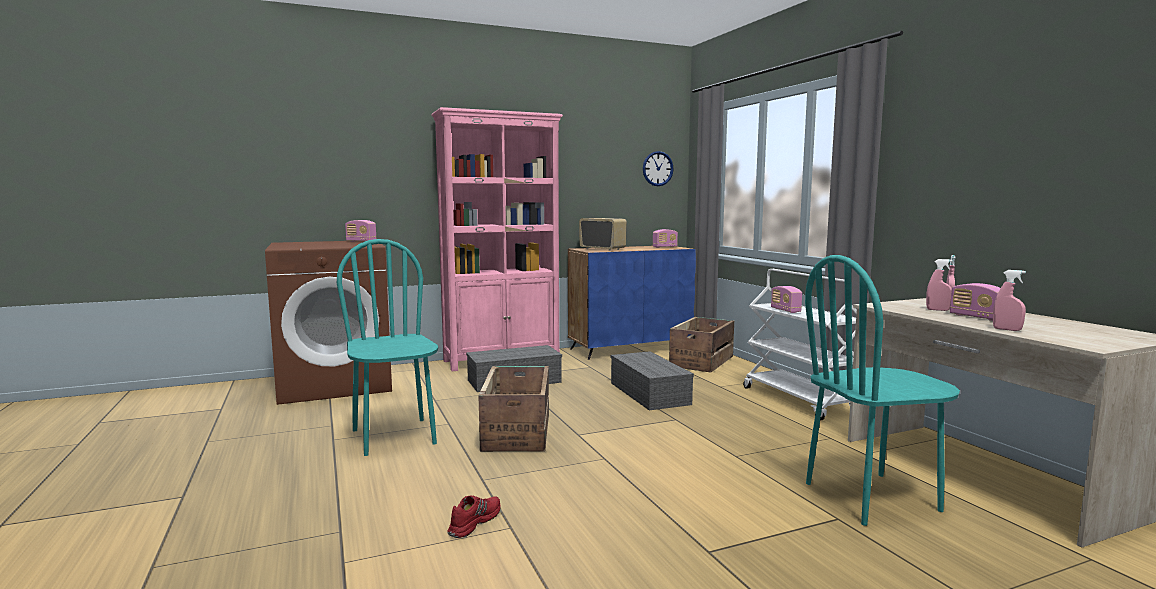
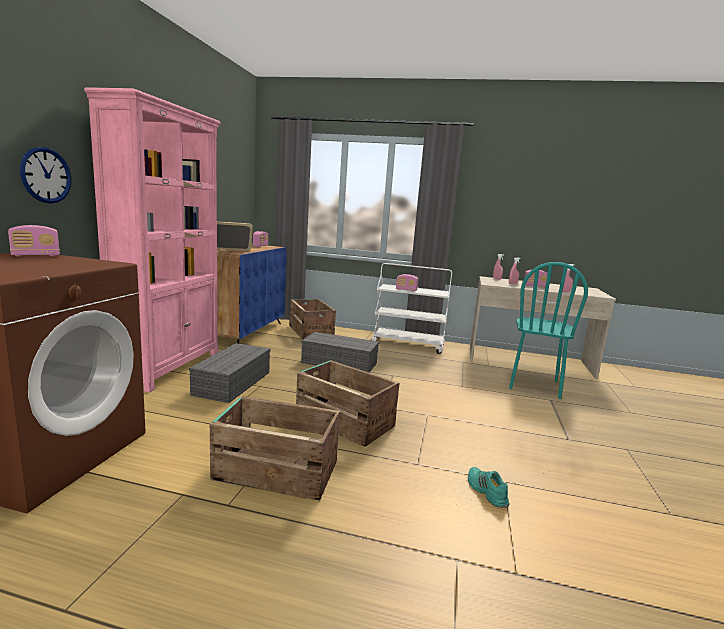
camera: 55 degrees left, 5 degrees up
turquoise chair [337,239,438,456] -> crate [210,396,340,500]
red shoe [448,496,501,538] -> turquoise shoe [468,467,509,508]
wall clock [643,151,674,186] -> wall clock moved to [20,147,71,204]

